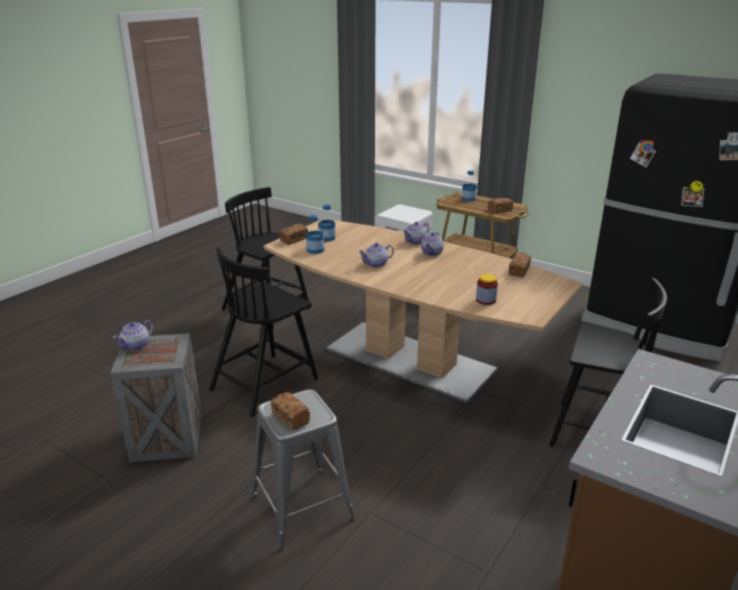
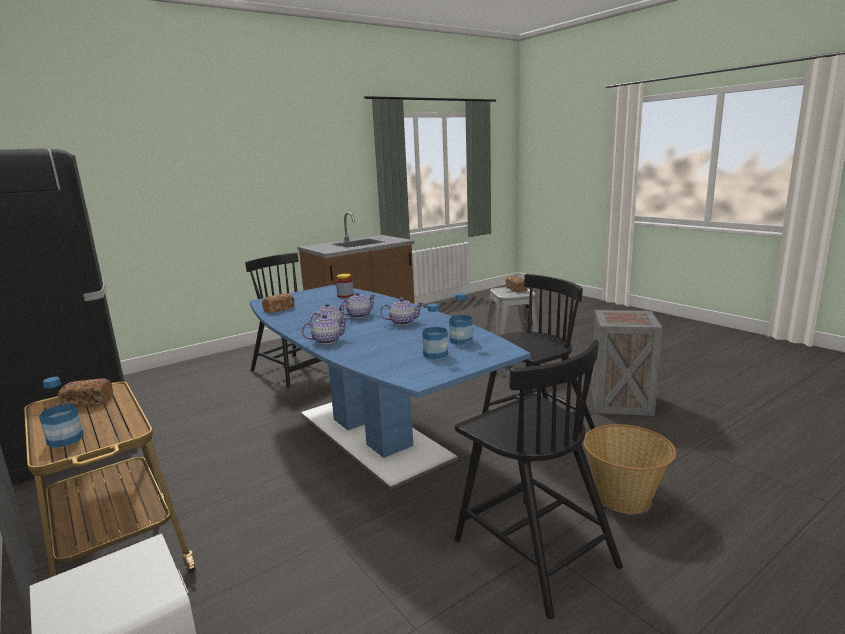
camera: 160 degrees left, 10 degrees down
teapot [113,320,153,351] -> teapot moved to [339,292,375,318]
brown dining table [264,219,583,403] -> blue dining table [249,285,531,490]
bread [280,224,308,245] -> none
none -> basket [583,424,676,514]

